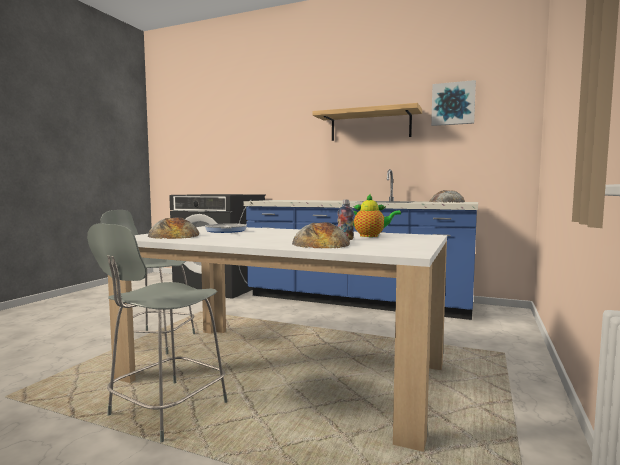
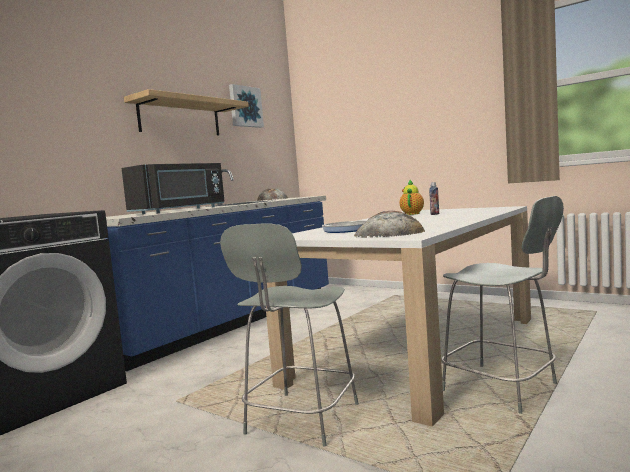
camera: 75 degrees left, 0 degrees up
bread [292,222,350,248] -> none
none -> black microwave [121,163,224,214]

